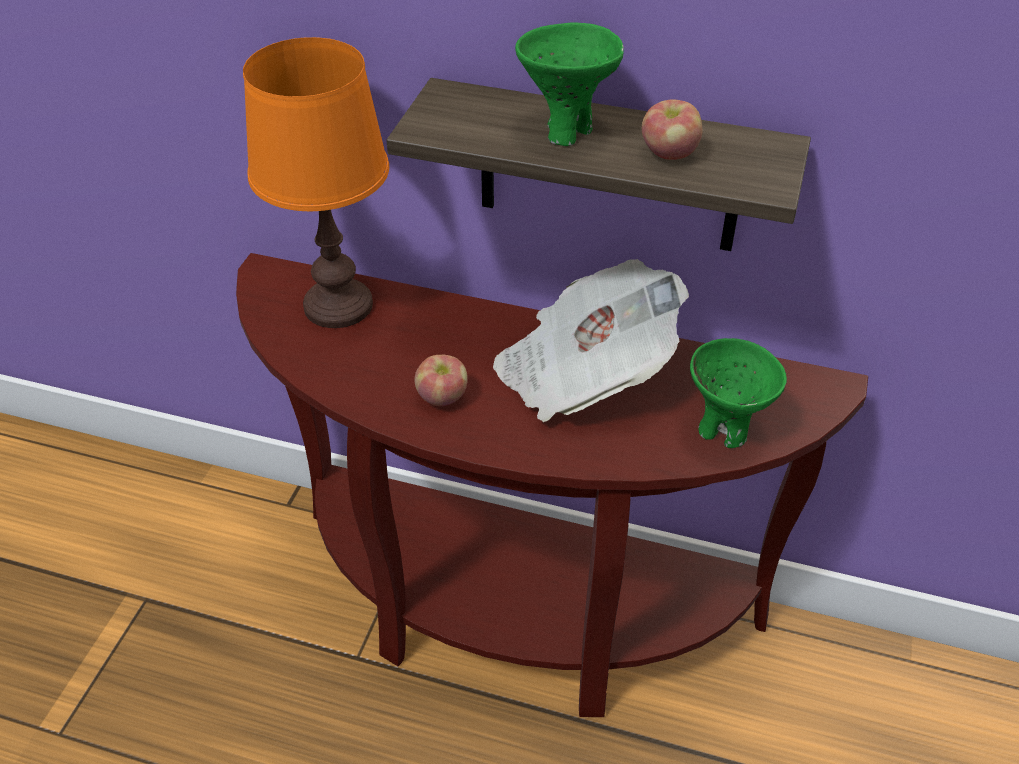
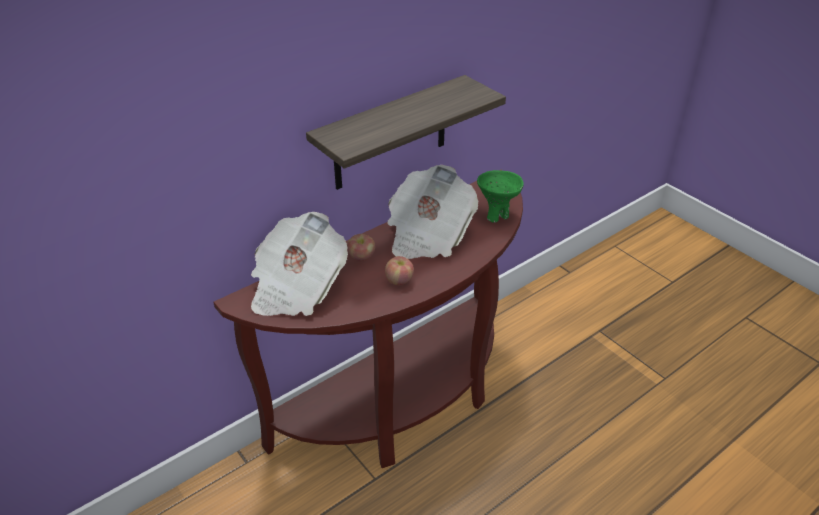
camera: 55 degrees left, 5 degrees down
orange table lamp [243,37,389,328] -> newspaper [251,212,348,316]
green bowl [515,23,624,146] -> none
apple [642,99,702,160] -> apple moved to [347,234,375,261]

